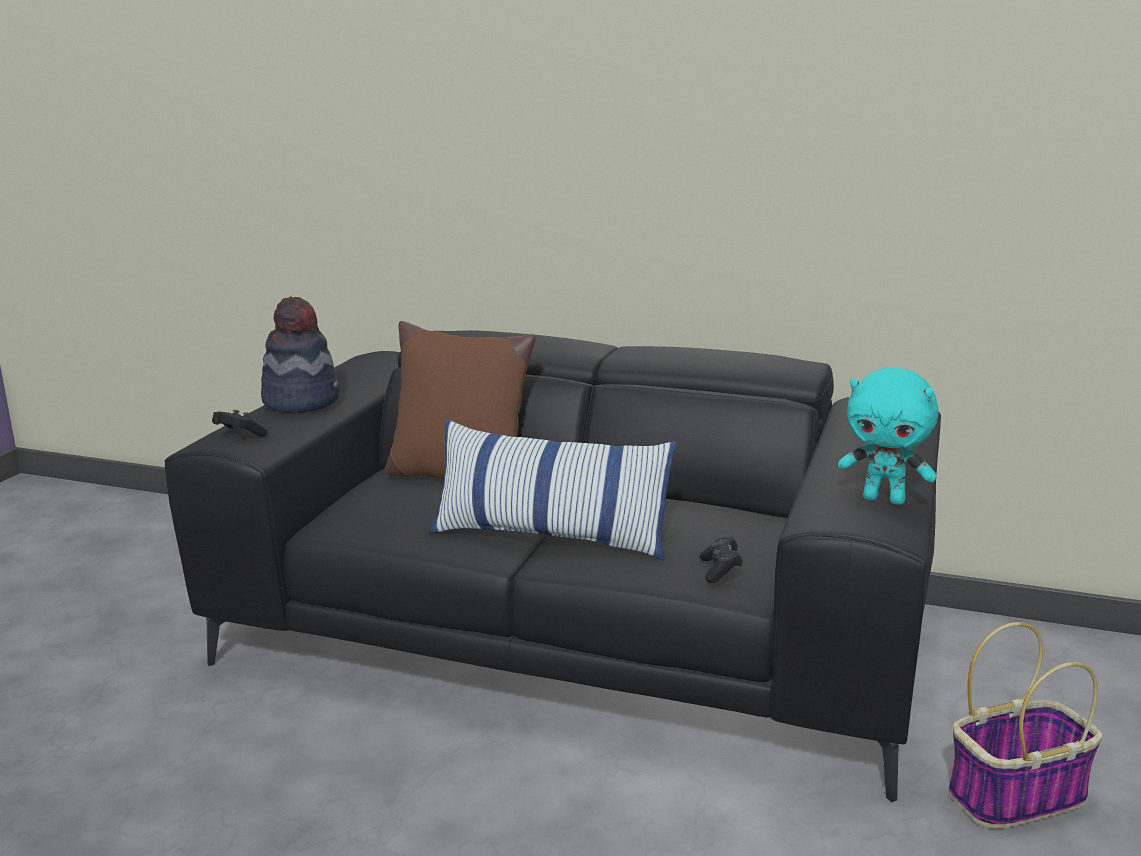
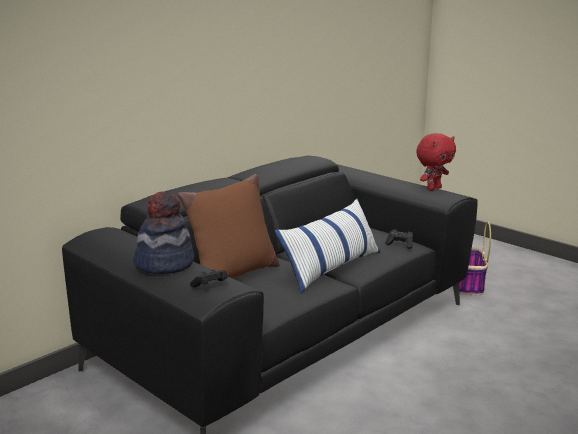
camera: 65 degrees left, 0 degrees up
turquoise plush toy [838,367,938,505] -> red plush toy [416,133,456,191]

